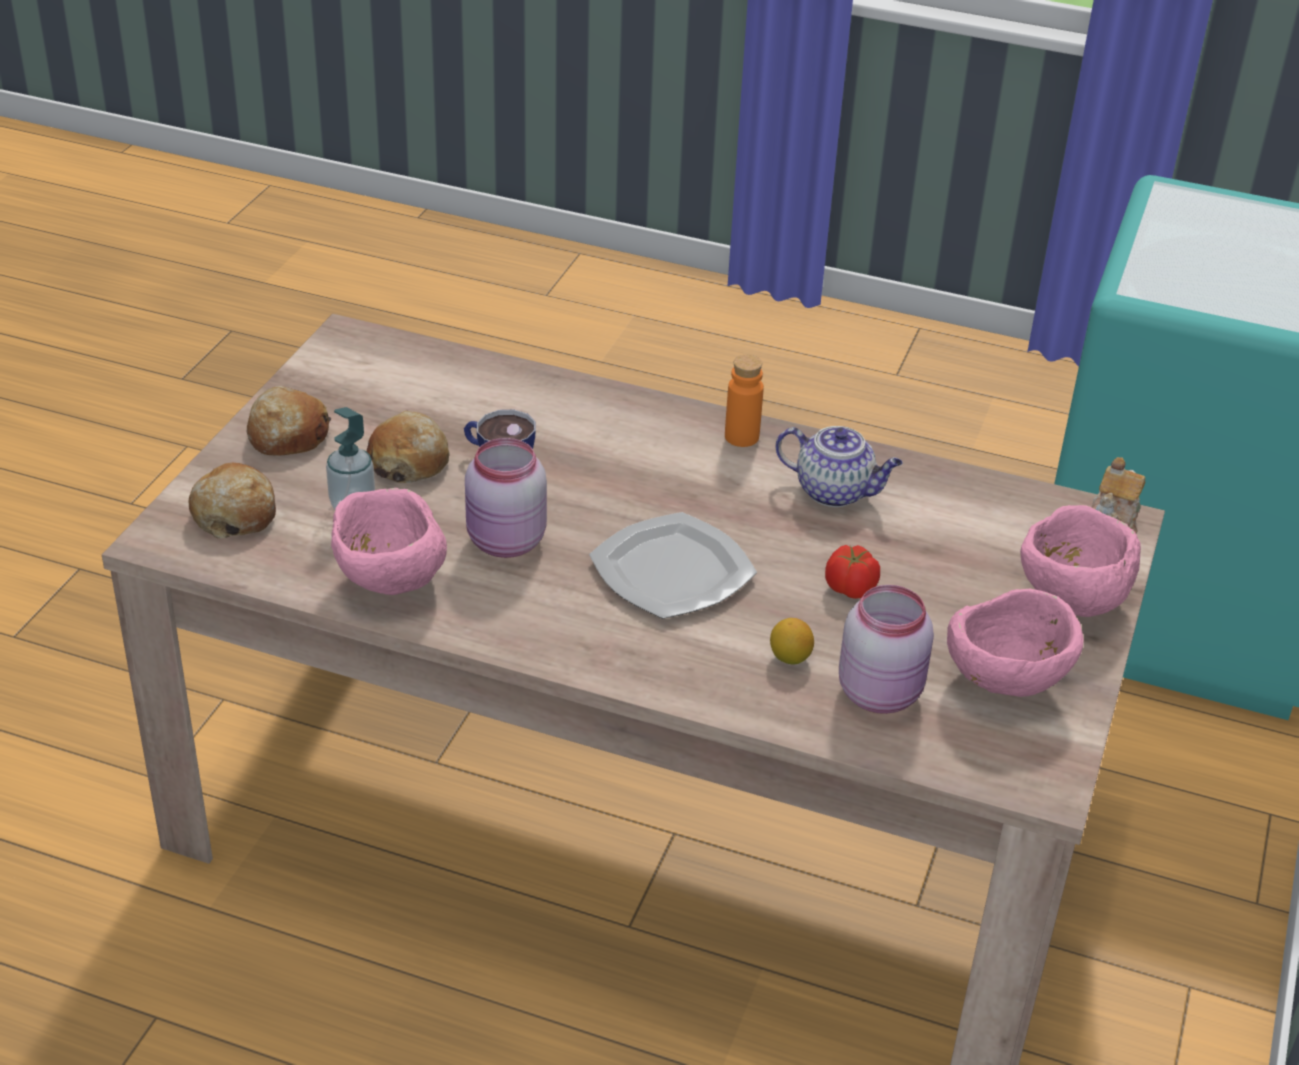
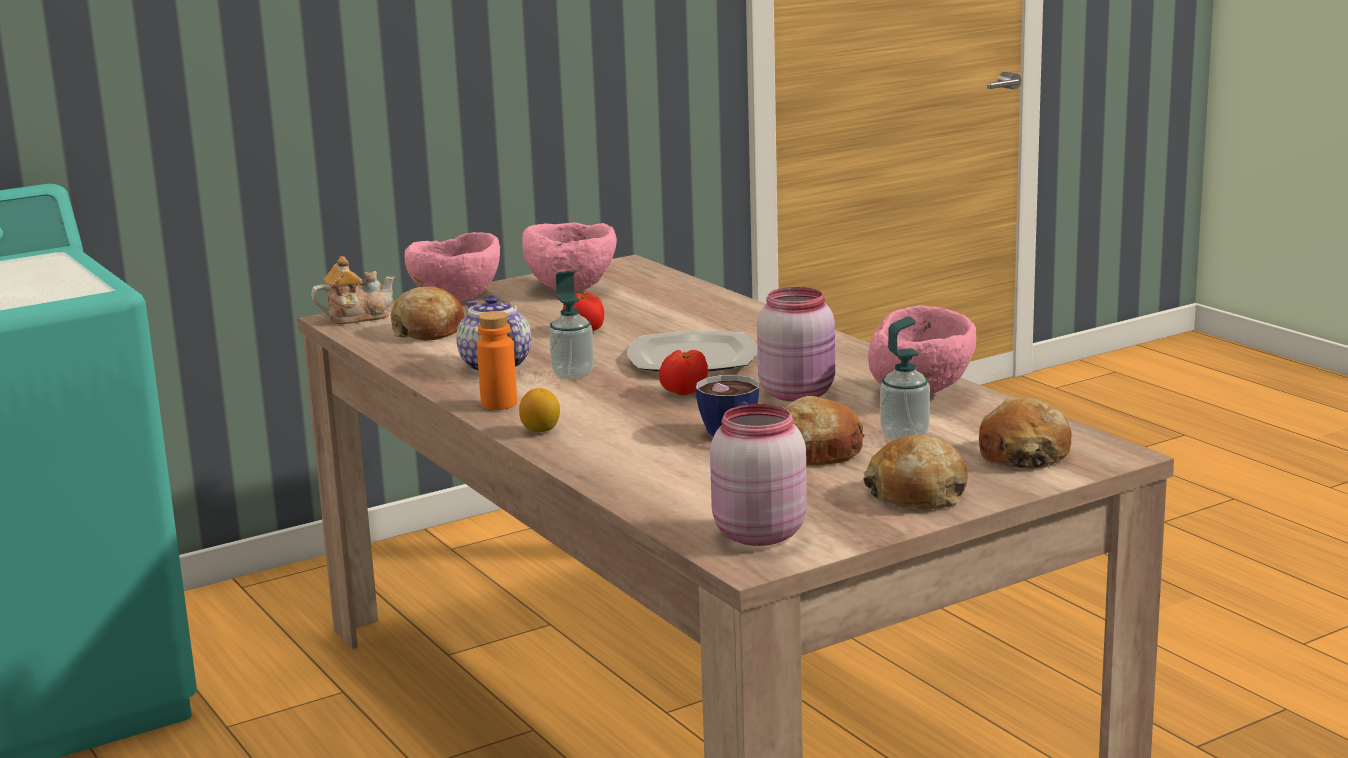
camera: 140 degrees left, 20 degrees down
lemon [770,618,814,665] -> lemon moved to [519,388,560,432]
pink jar [839,585,934,714] -> pink jar moved to [710,404,807,546]
none -> bread [390,286,464,341]
none -> soap dispenser [549,270,594,379]
none -> tomato [659,350,708,396]

